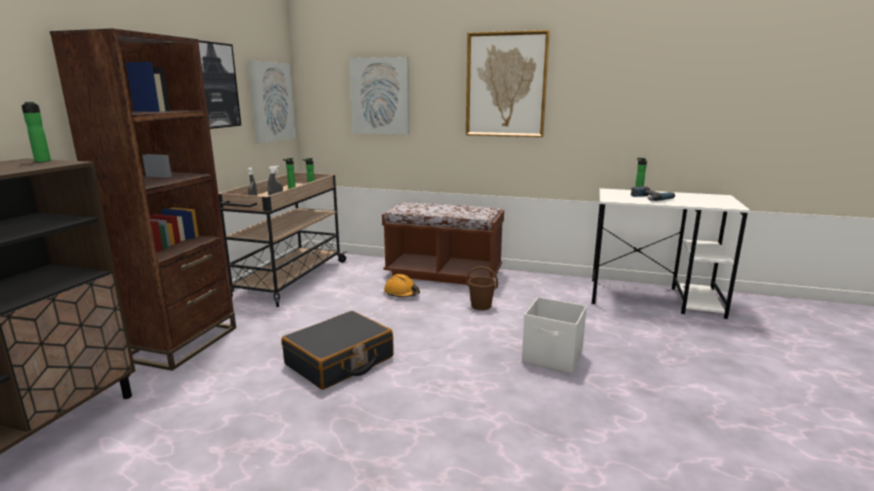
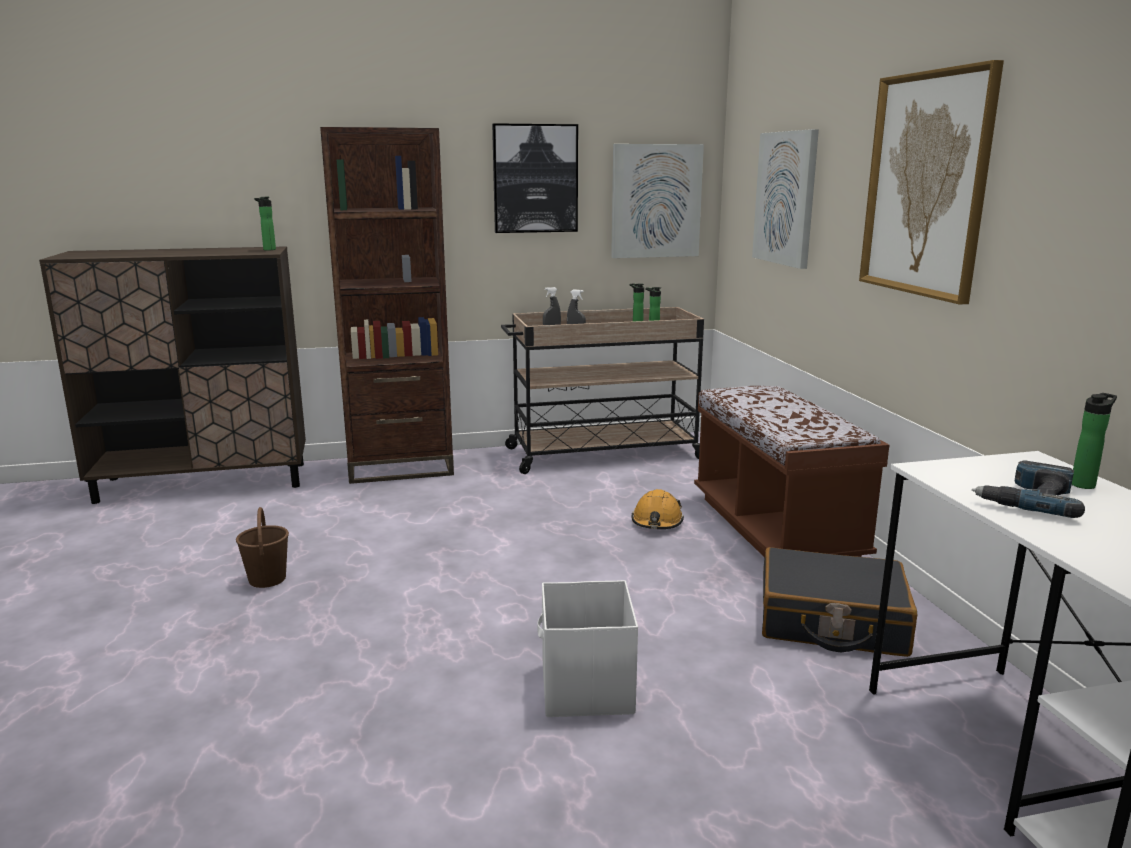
camera: 60 degrees right, 0 degrees up
black suitcase [281,311,394,390] -> black suitcase moved to [762,547,918,657]
brown bucket [466,266,498,310] -> brown bucket moved to [236,507,289,588]

